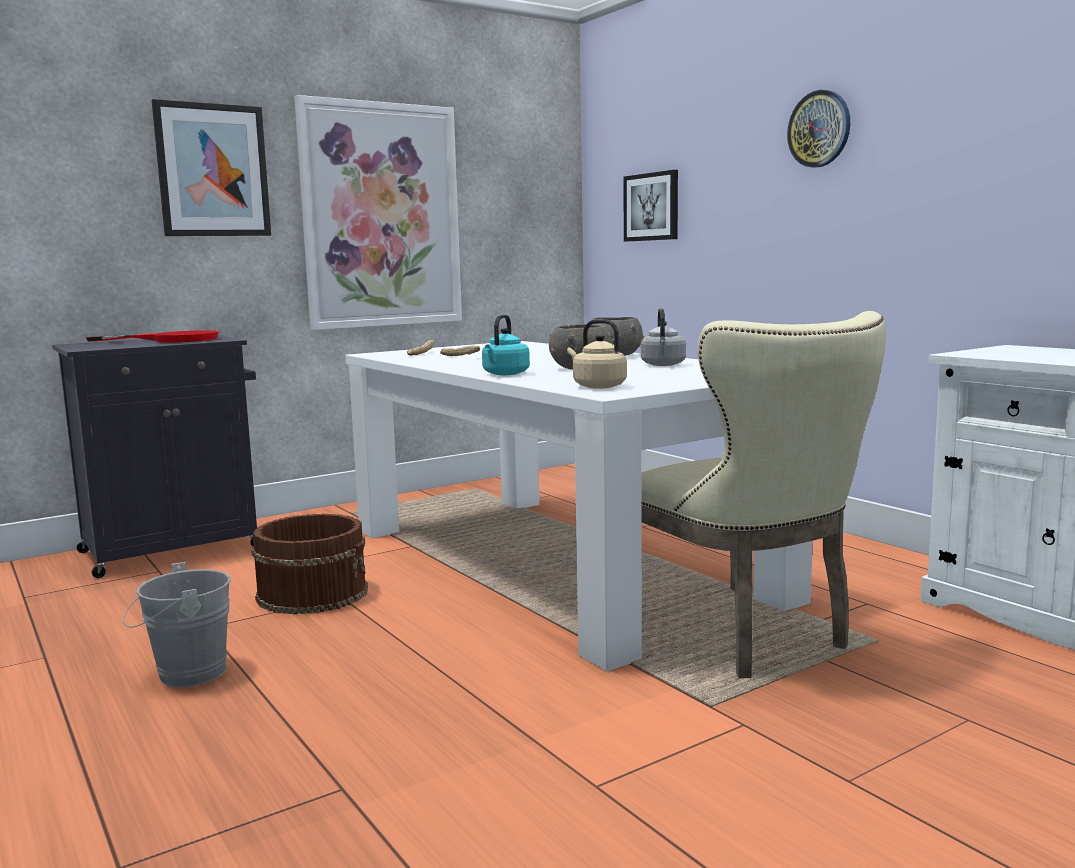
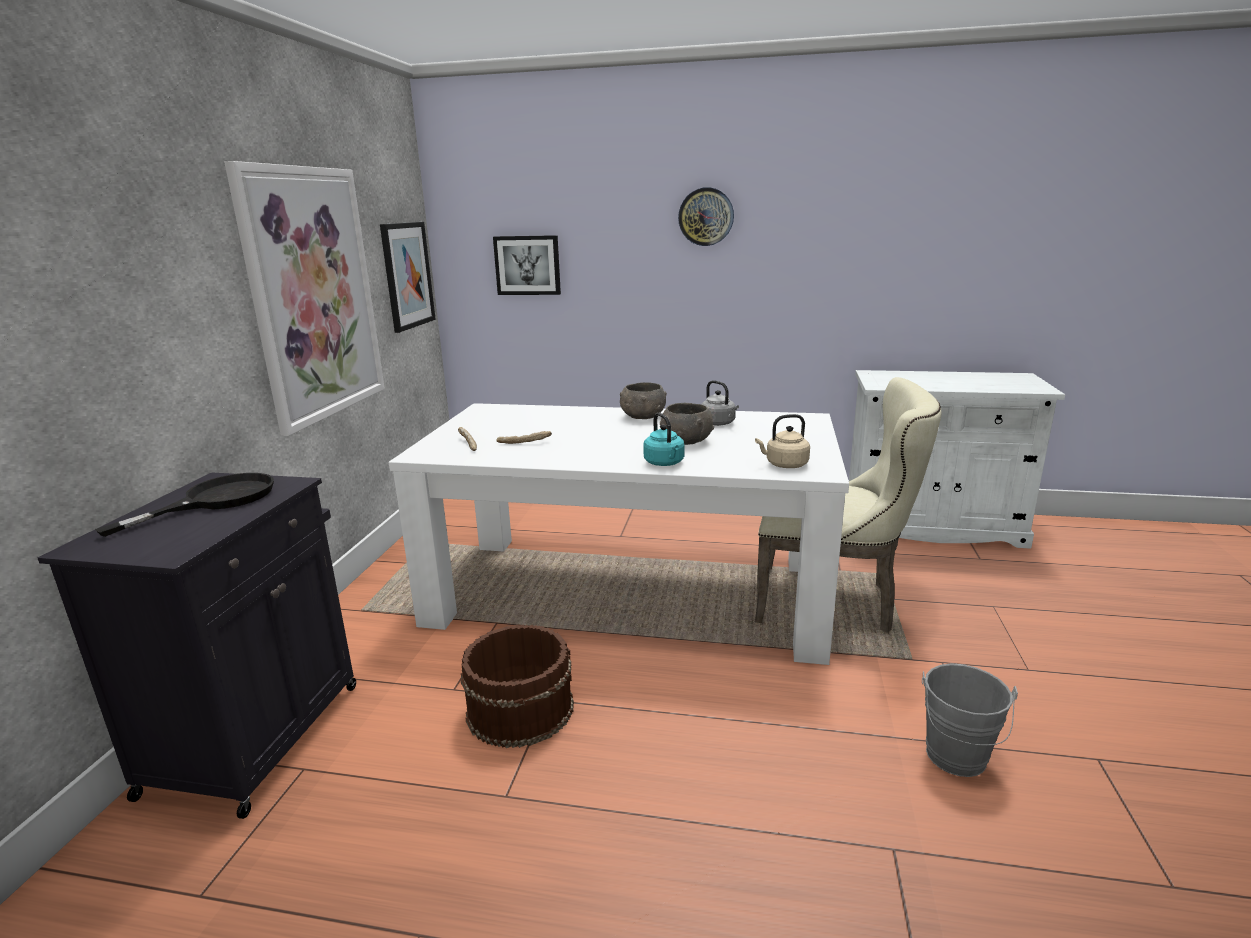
camera: 45 degrees left, 10 degrees up
red frying pan [86,330,219,342] -> black frying pan [95,473,274,537]
grey bucket [122,562,230,687] -> grey bucket moved to [922,663,1018,777]
picture [152,99,271,236] -> picture moved to [380,222,436,333]

